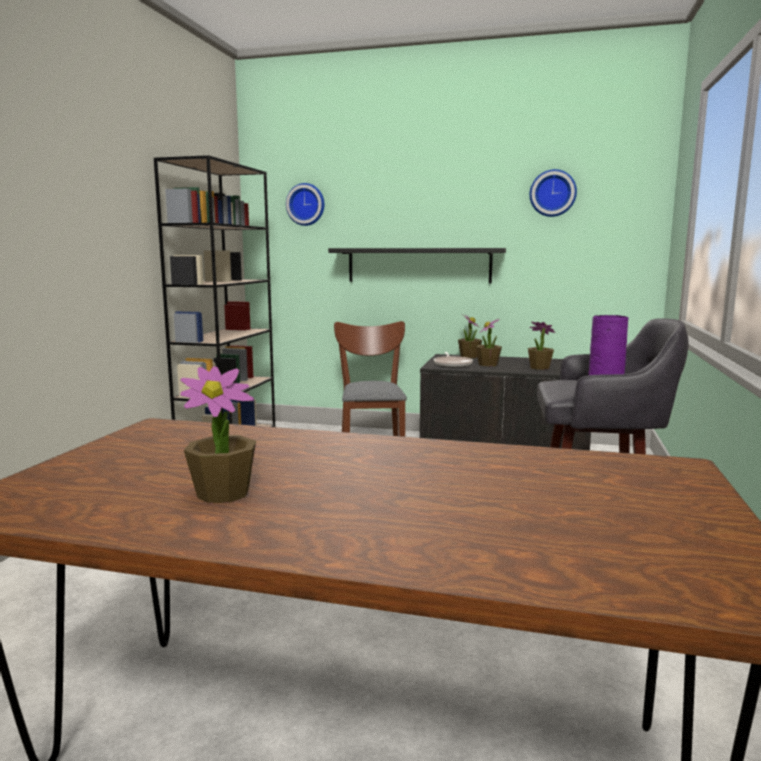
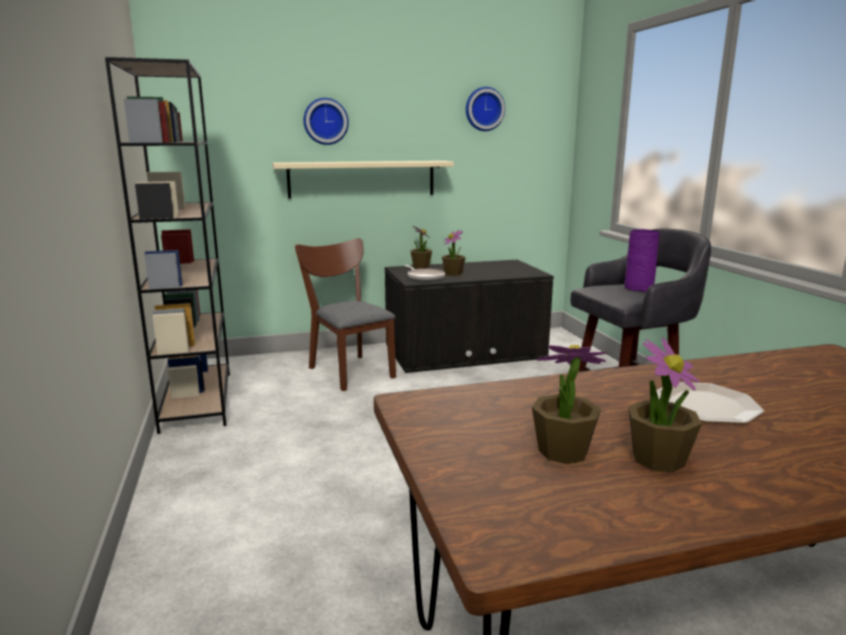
camera: 30 degrees left, 5 degrees up
wall clock [286,183,324,226] -> wall clock moved to [303,98,349,145]
black shelf [328,248,506,283] -> beige shelf [272,161,454,199]
potted plant [528,322,556,370] -> potted plant moved to [532,345,607,464]
none -> plate [656,382,764,424]

